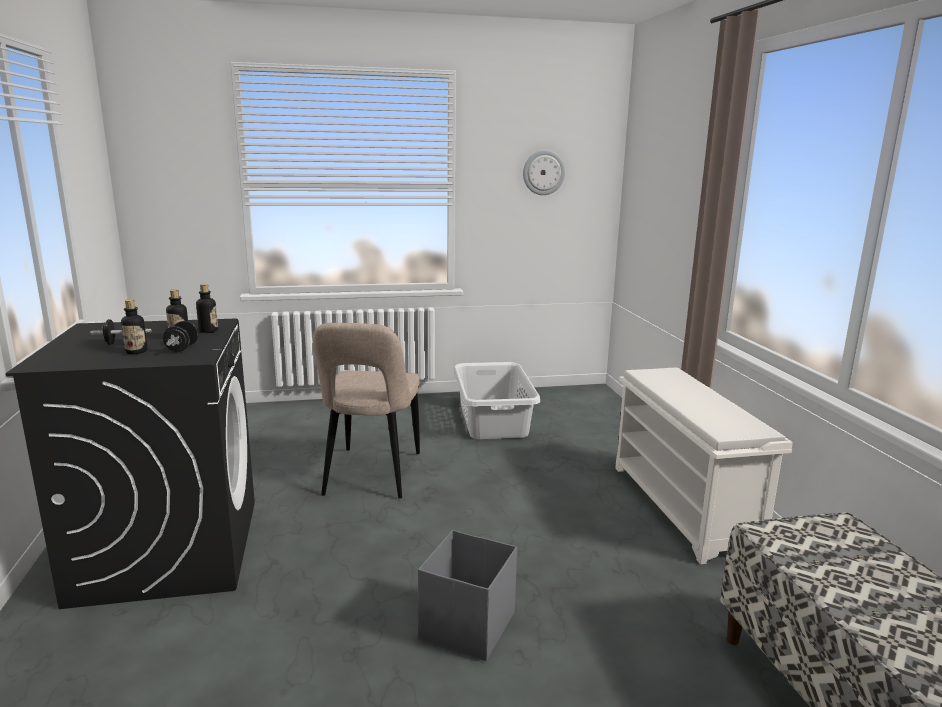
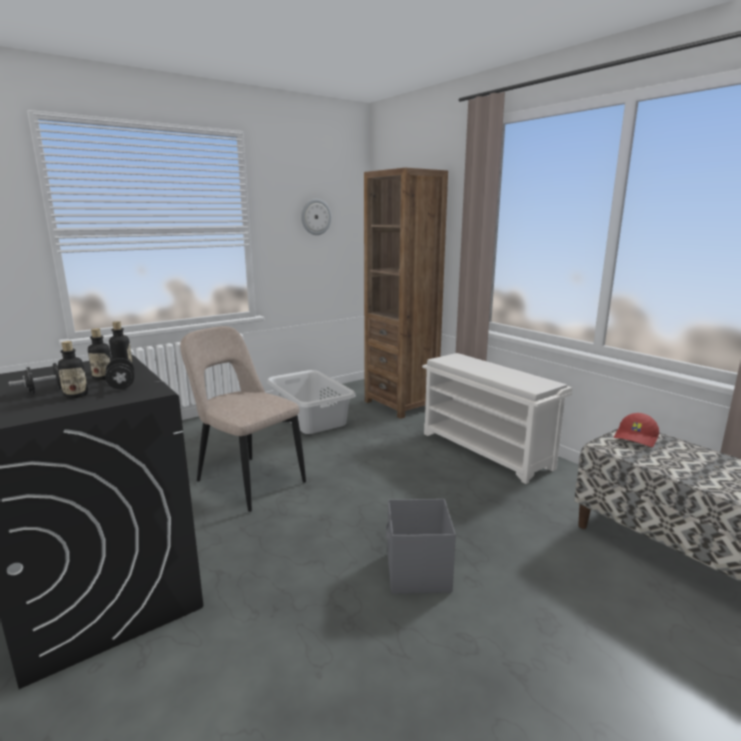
camera: 25 degrees left, 0 degrees up
beige chair [313,323,420,499] -> beige chair turned 150 degrees clockwise [180,326,306,512]
none -> brown bookcase [364,168,448,419]
none -> red cap [614,413,659,447]

